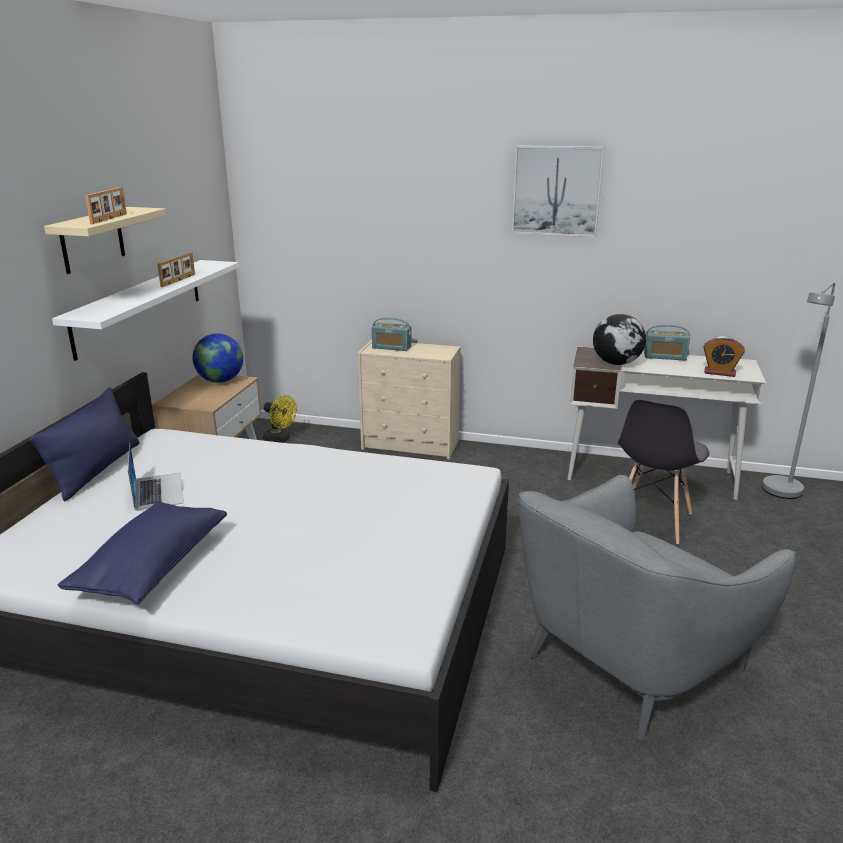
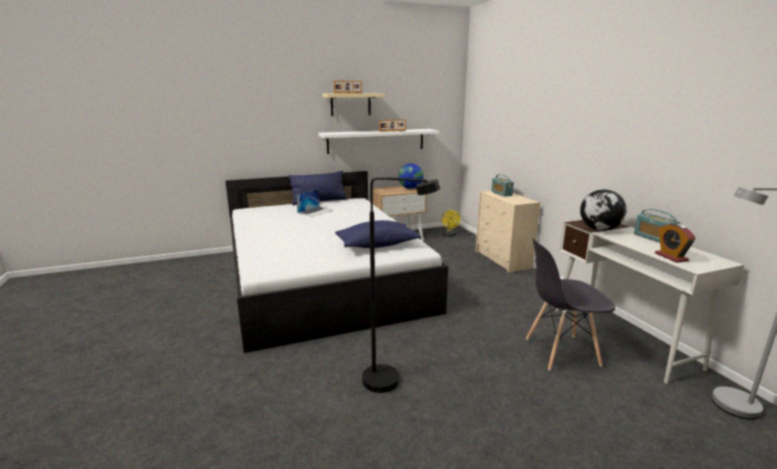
camera: 55 degrees right, 5 degrees down
blue pillow [58,501,227,604] -> blue pillow moved to [335,220,421,248]
picture [512,145,604,237] -> none
grey armchair [519,475,797,741] -> black floor lamp [362,177,440,393]

